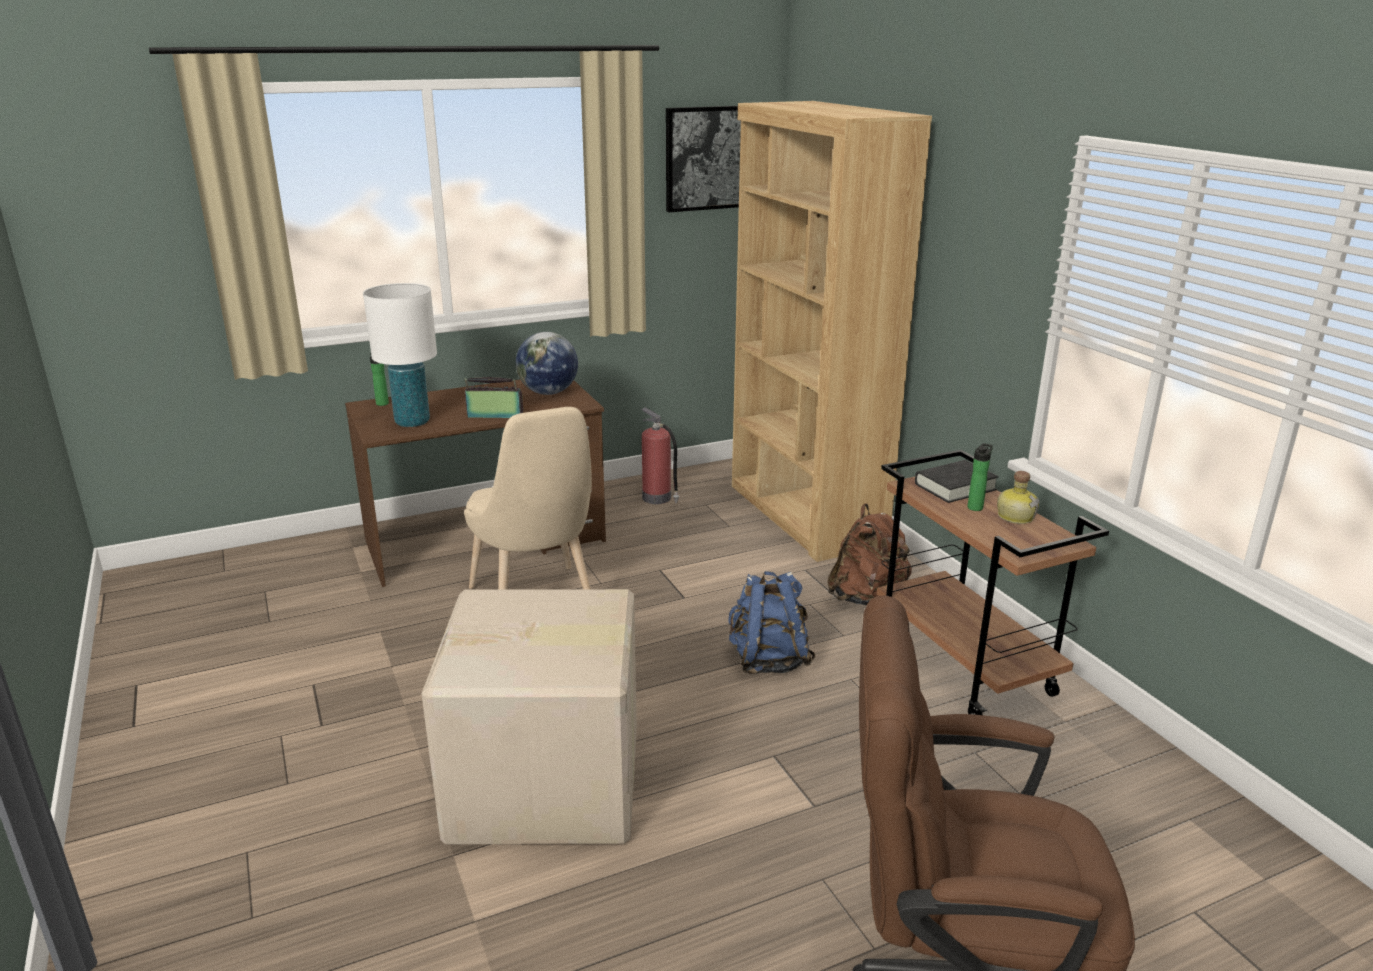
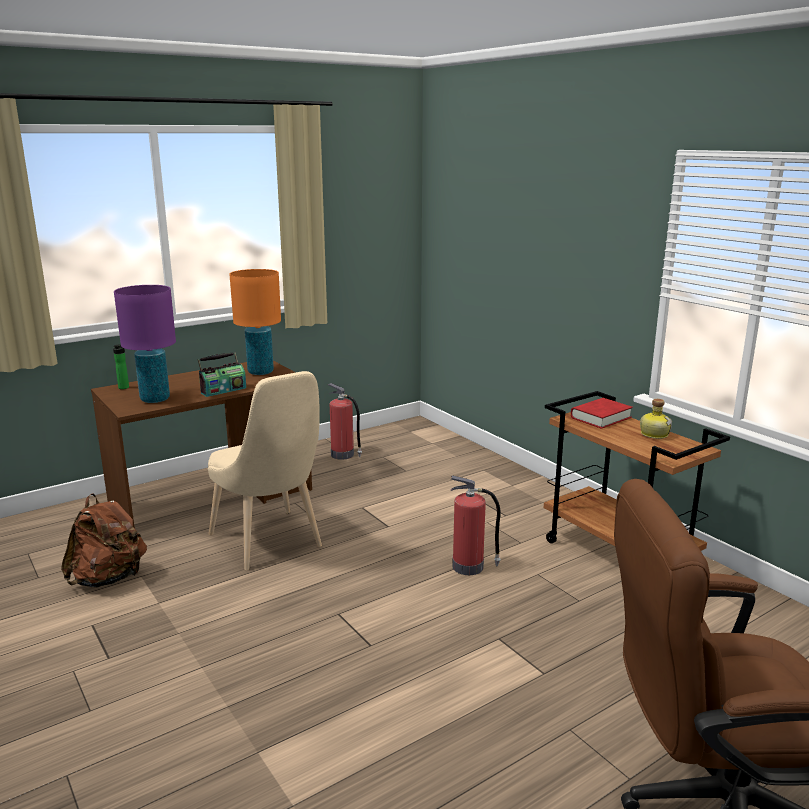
camera: 10 degrees left, 5 degrees down
white table lamp [363,283,437,427] -> purple table lamp [114,285,176,403]
cardboard box [421,589,637,844] -> none
radio [465,377,523,418] -> radio turned 150 degrees clockwise [198,352,246,397]
globe [516,332,578,395] -> orange table lamp [229,269,281,375]
picture [666,106,741,212] -> none
blue backpack [728,571,816,674] -> fire extinguisher [451,475,501,575]
brown bookcase [732,101,932,562] -> none
brown backpack [827,503,912,605] -> brown backpack moved to [61,494,147,587]
black book [915,460,999,503] -> red book [571,398,633,429]
bottle [967,443,993,511] -> none

